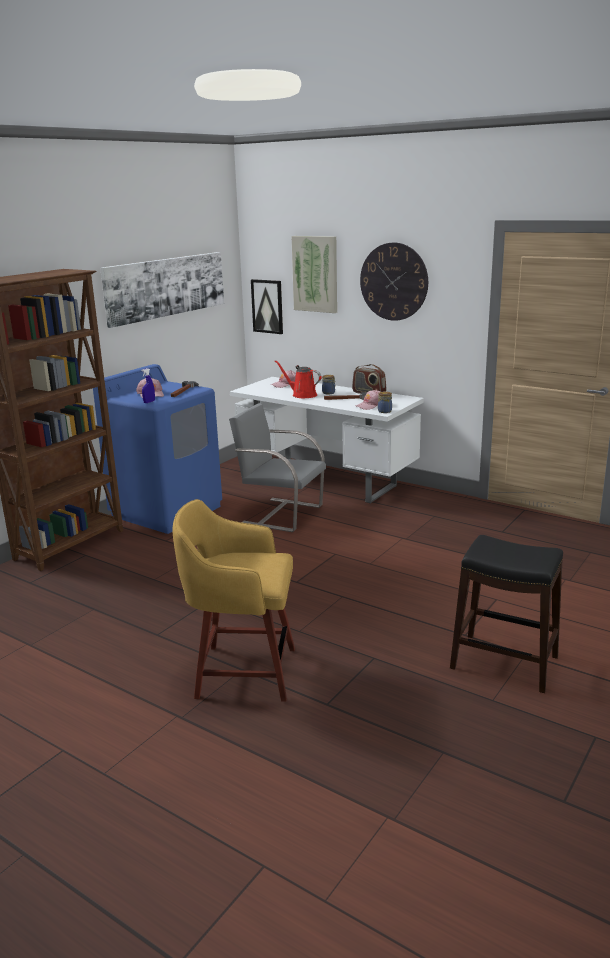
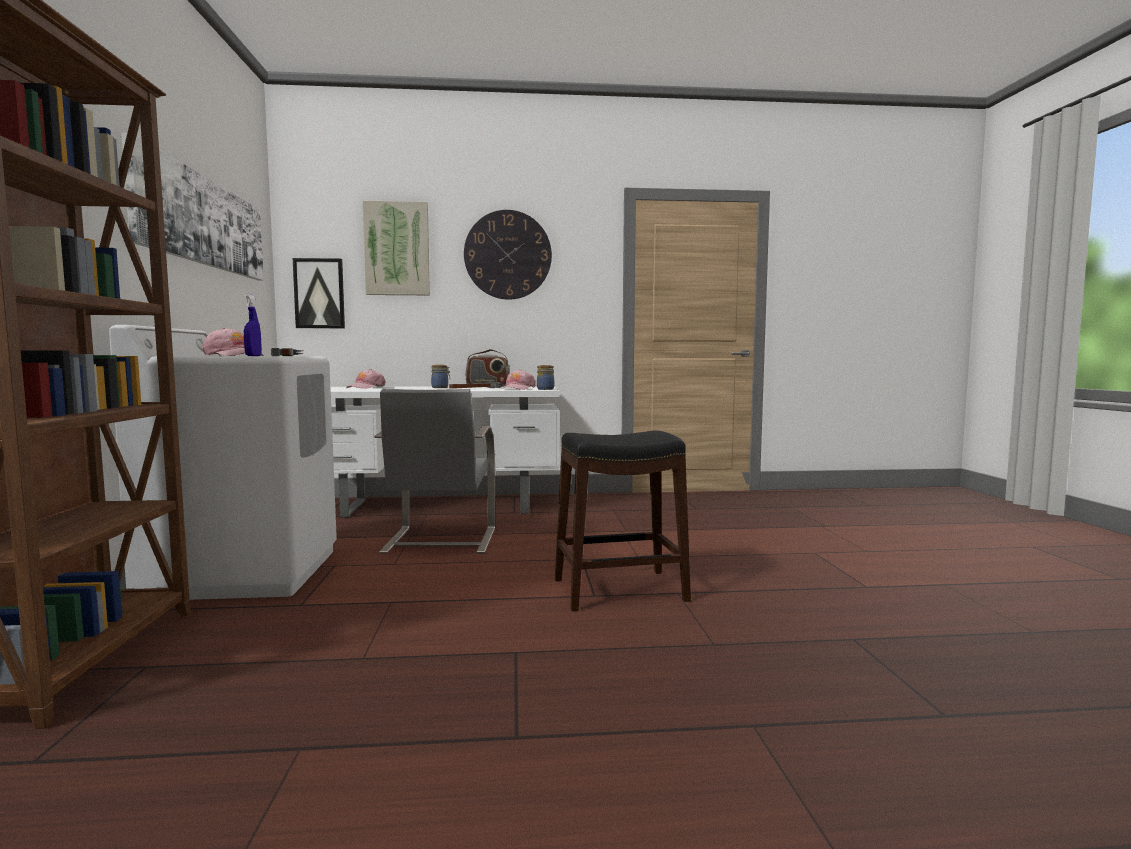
camera: 40 degrees left, 15 degrees down
blue washing machine [93,364,222,534] -> white washing machine [109,325,337,600]
yellow stool [172,499,295,702] -> none
grey chair [229,403,326,532] -> grey chair turned 75 degrees counterclockwise [374,389,495,554]
red watering can [275,360,322,398] -> none
black stool [450,535,563,693] -> black stool moved to [555,430,691,611]

